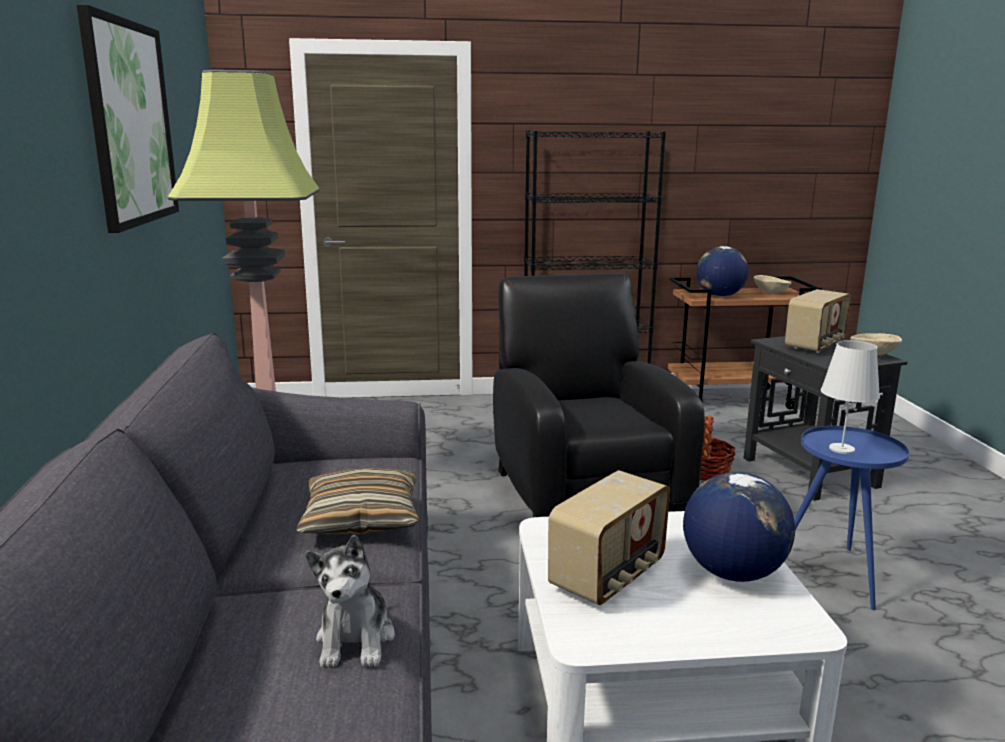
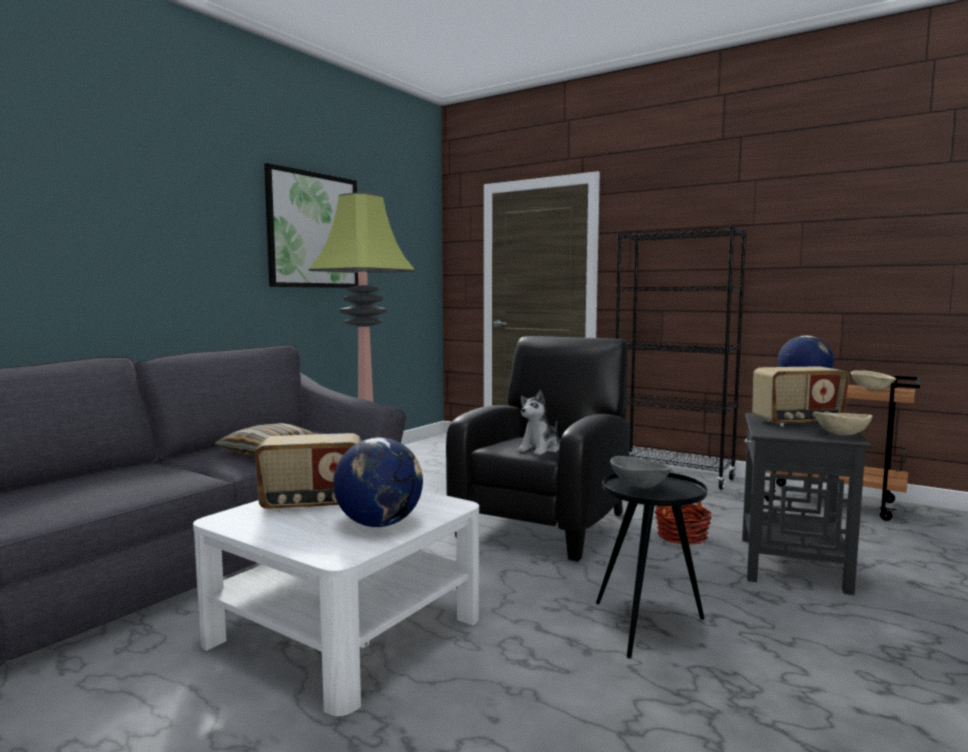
camera: 40 degrees right, 10 degrees down
plush toy [306,535,395,668] -> plush toy moved to [517,390,560,455]
blue side table [794,426,909,610] -> black side table [596,473,707,659]
white table lamp [821,340,880,454] -> grey bowl [610,456,672,488]

